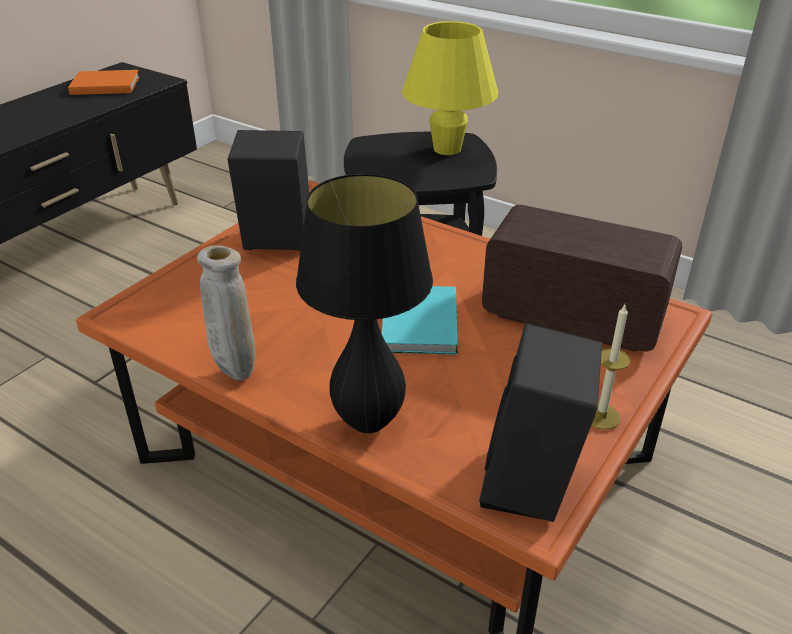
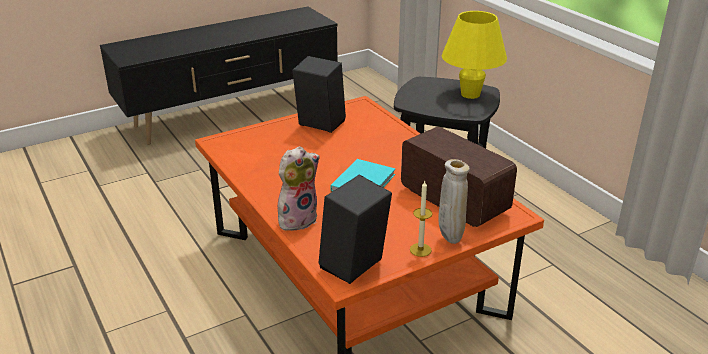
camera: 25 degrees right, 5 degrees down
orange book [68,70,140,95] -> none
beige vase [197,245,255,380] -> beige vase moved to [438,159,470,244]
black table lamp [296,174,433,433] -> plush toy [278,146,320,231]

